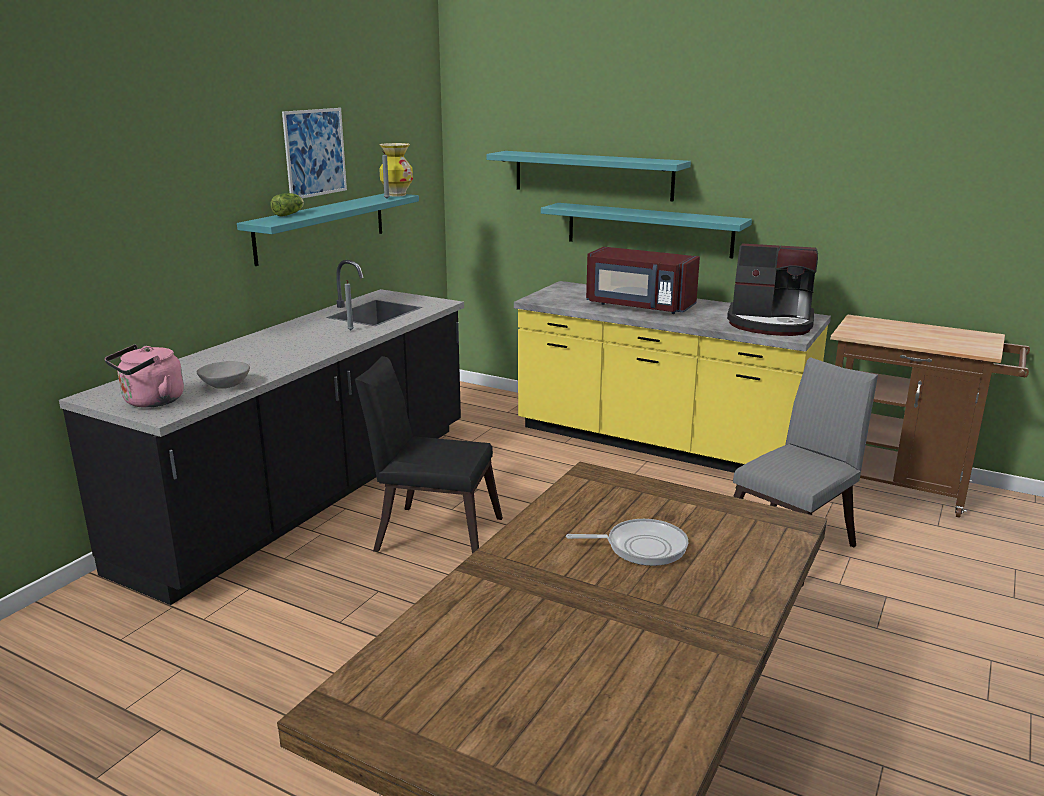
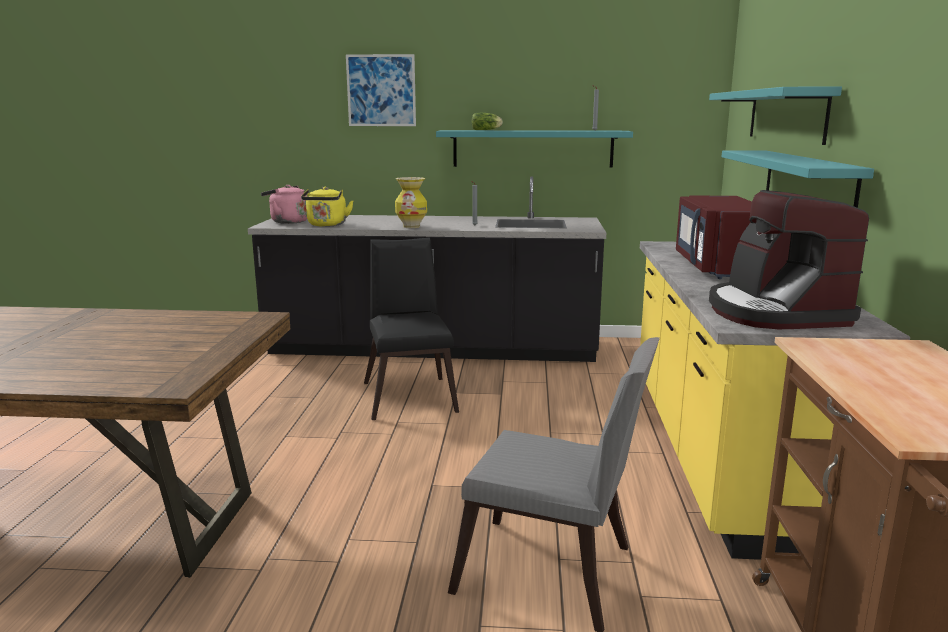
camera: 65 degrees right, 5 degrees down
grey bowl [197,361,250,389] -> yellow kettle [301,187,353,227]
picture [282,108,347,198] -> picture moved to [346,54,416,126]
vase [379,143,413,197] -> vase moved to [395,177,427,228]
frying pan [566,519,688,566] -> none

